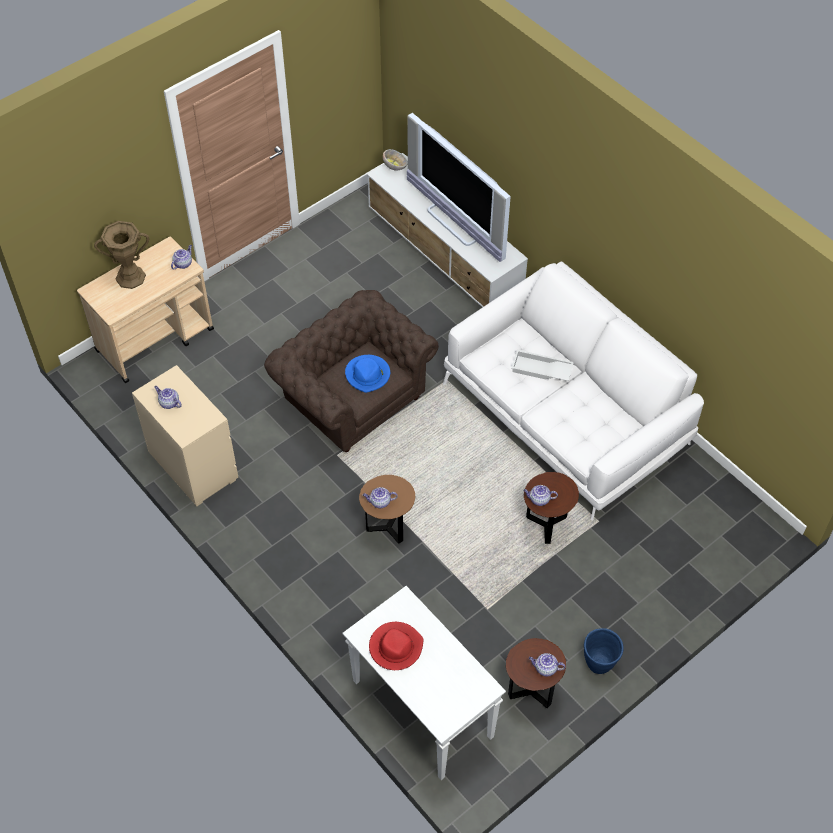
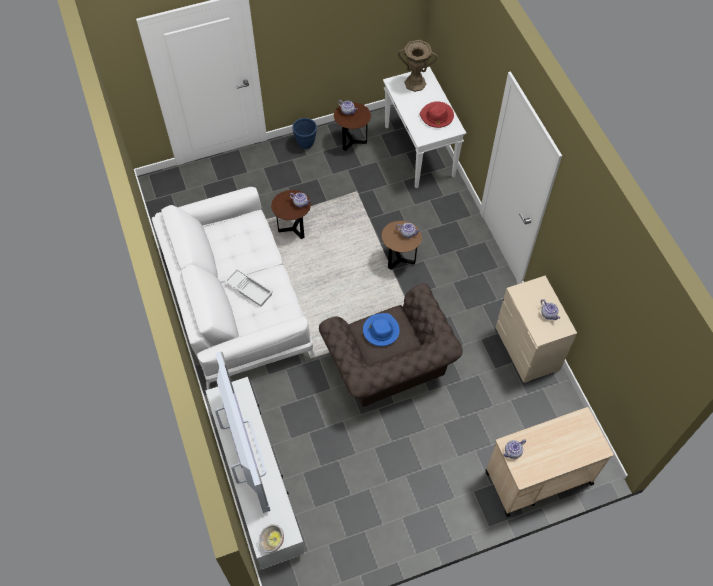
camera: 160 degrees left, 5 degrees up
brown vase [94,221,149,289] -> brown vase moved to [398,40,438,92]

